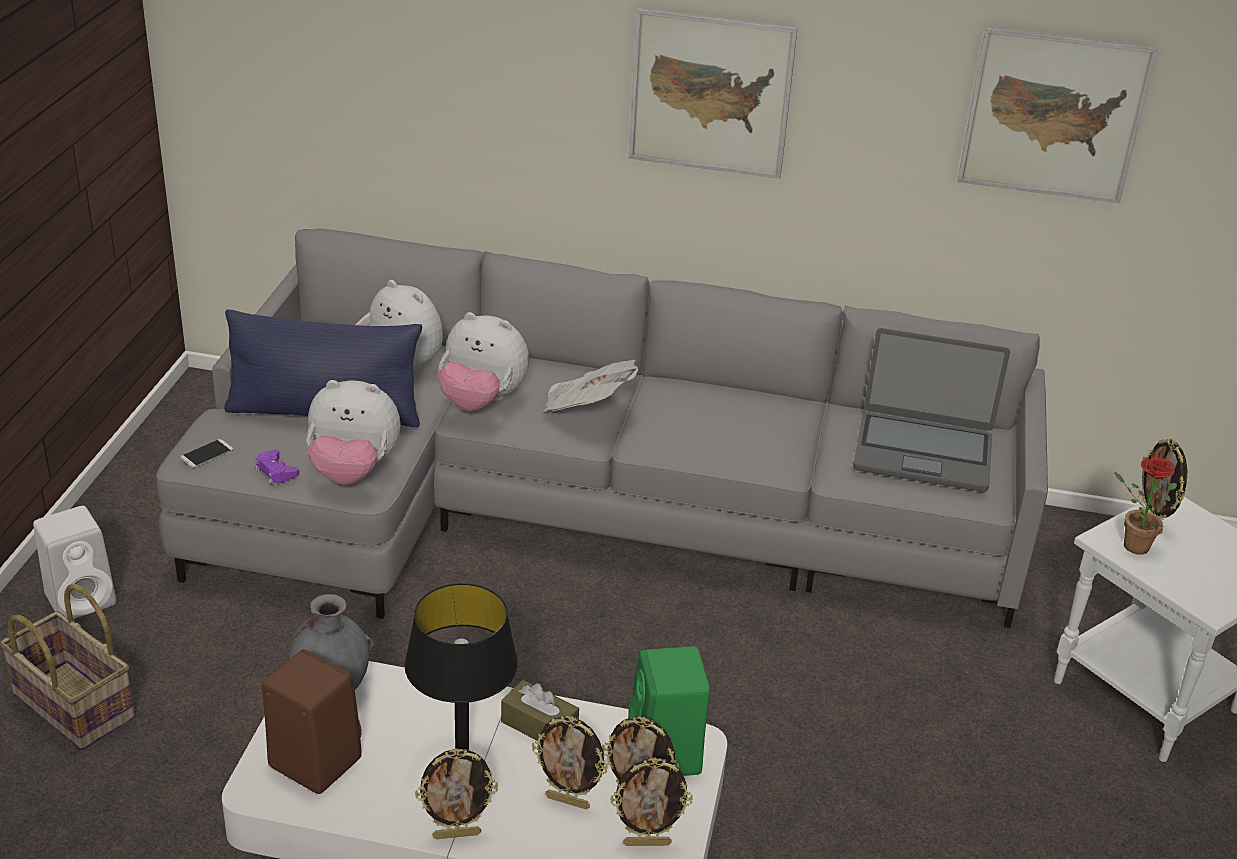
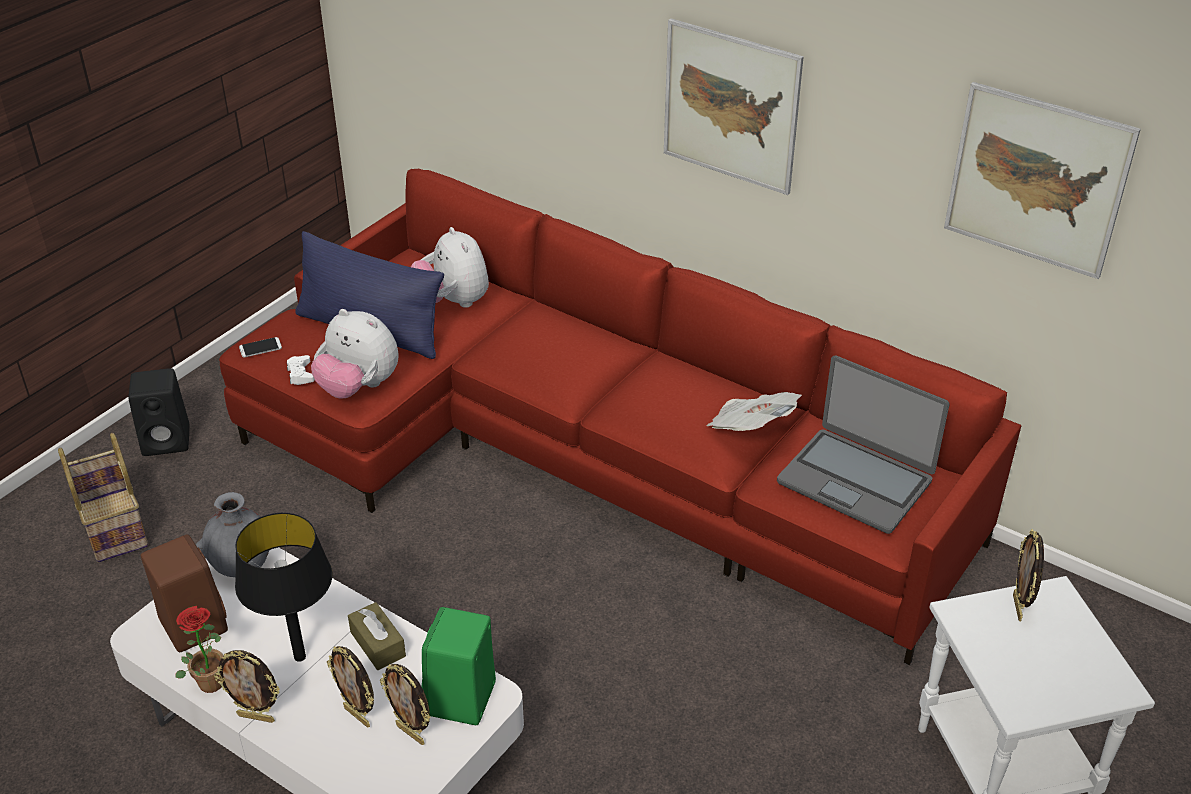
camera: 25 degrees right, 5 degrees up
white speaker [33,506,116,619] -> black speaker [129,368,190,456]
grey sofa [156,228,1048,628] -> red sofa [219,169,1021,665]
purple game controller [255,449,299,484] -> white game controller [287,355,315,385]
plush toy [438,312,529,411] -> none
newspaper [543,360,638,412] -> newspaper moved to [706,392,802,431]
picture frame [610,758,693,846] -> none
potted plant [1114,457,1177,554] -> potted plant moved to [175,606,224,693]

